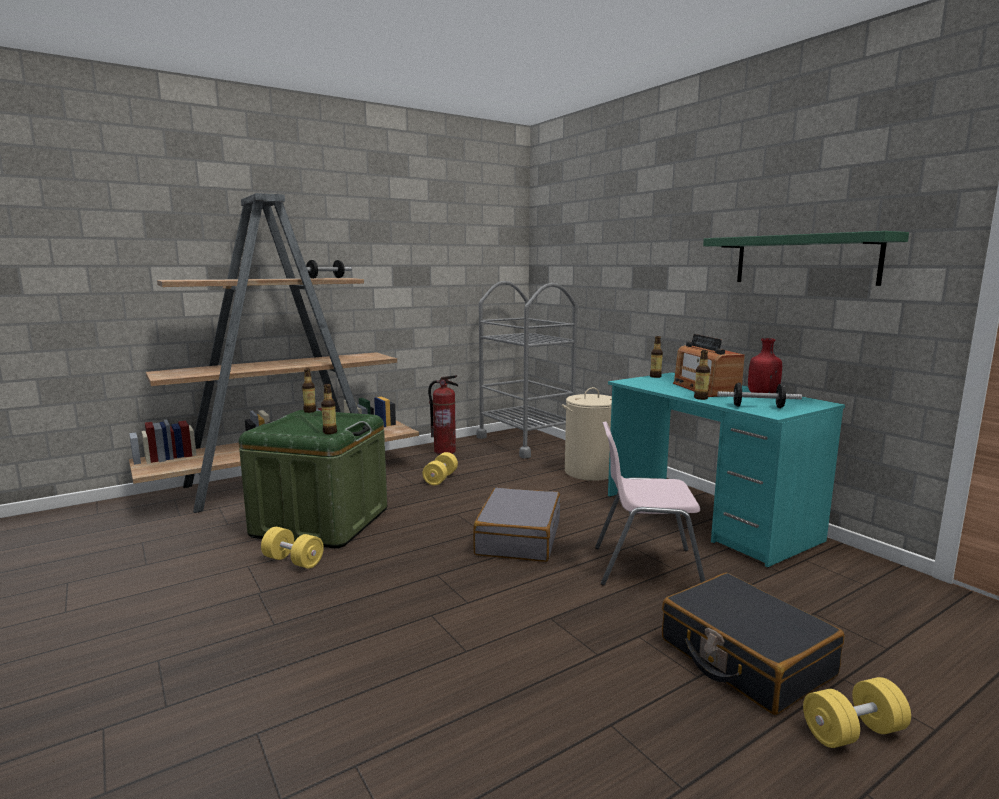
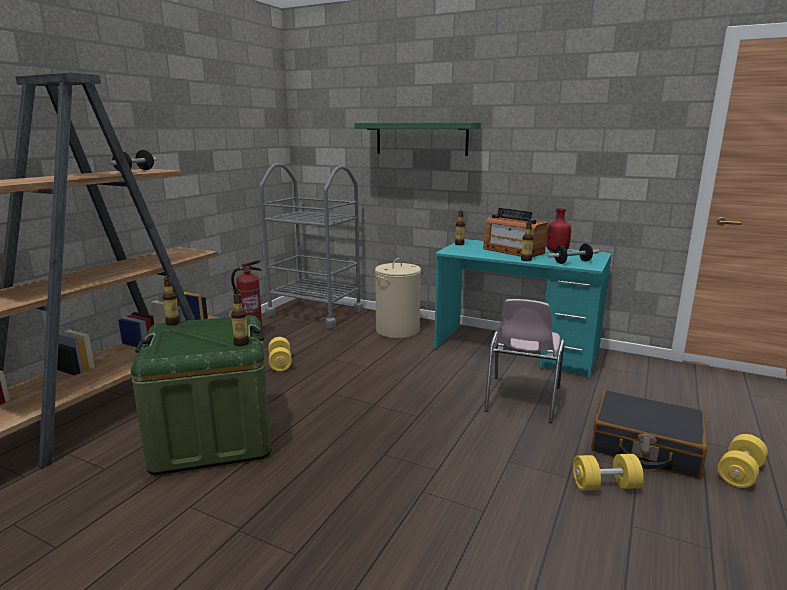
camera: 30 degrees left, 5 degrees up
yellow dumbbell [261,527,324,569] -> yellow dumbbell moved to [573,454,644,491]
grey suitcase [473,488,560,562] -> none
pink chair [595,421,705,586] -> pink chair turned 45 degrees counterclockwise [484,299,564,423]
green shelf [703,231,909,286] -> green shelf moved to [354,122,481,156]

